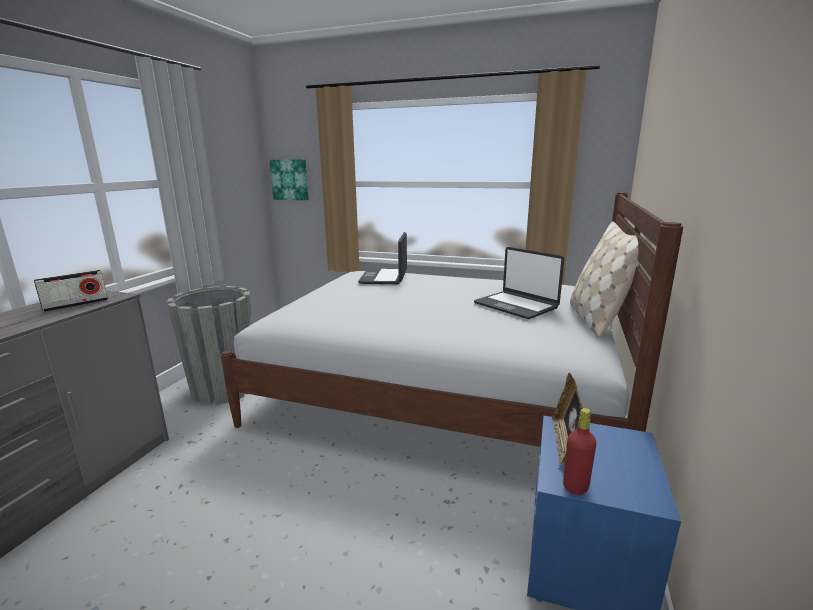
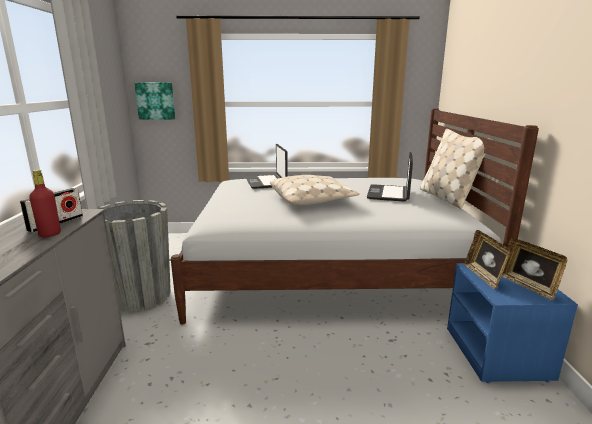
camera: 20 degrees left, 0 degrees up
laptop [474,247,564,319] -> laptop turned 75 degrees clockwise [367,152,413,202]
red bottle [563,408,596,495] -> red bottle moved to [29,170,61,237]
none -> beige pillow [270,175,359,205]
none -> picture frame [502,238,567,300]

